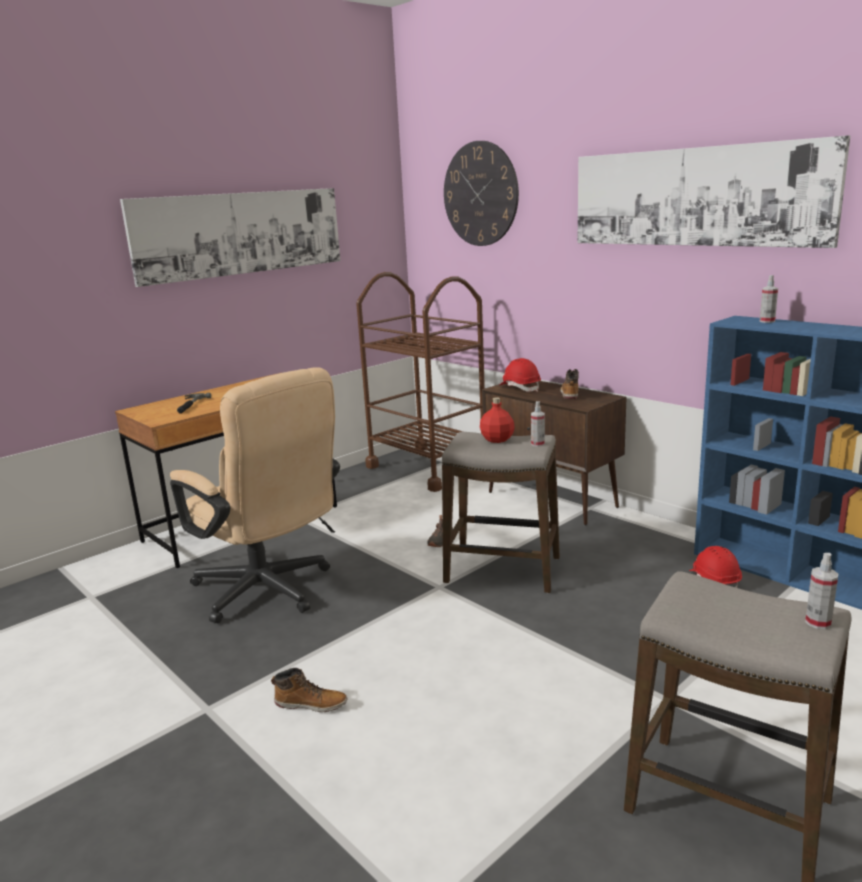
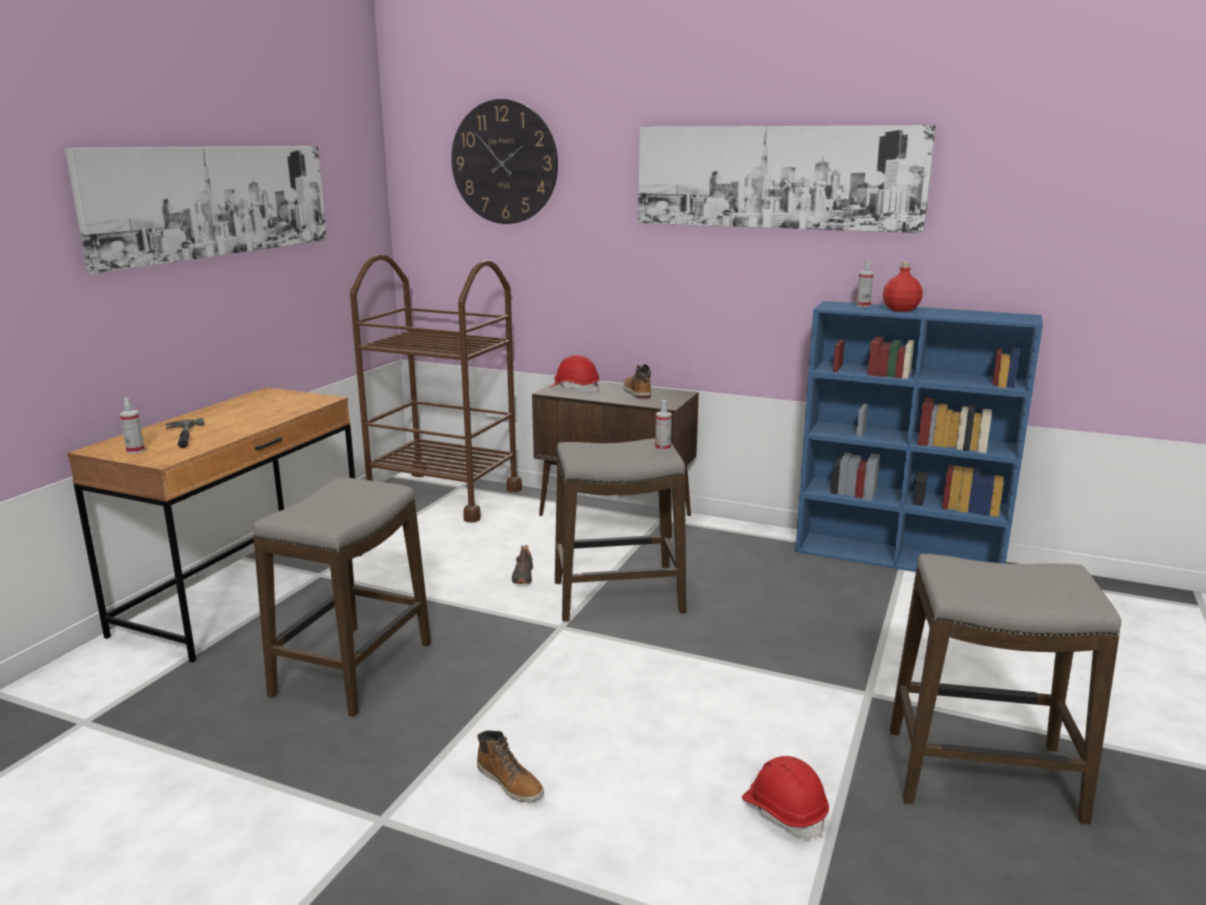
camera: 25 degrees left, 0 degrees up
beige office chair [170,367,340,623] -> stool [253,477,431,717]
boot [271,668,348,712] -> boot turned 60 degrees clockwise [477,730,544,802]
red bottle [480,398,515,443] -> red bottle moved to [883,262,922,312]
red hard hat [689,546,742,588] -> red hard hat moved to [742,756,829,839]
spray bottle [805,553,838,629] -> spray bottle moved to [120,397,145,454]

